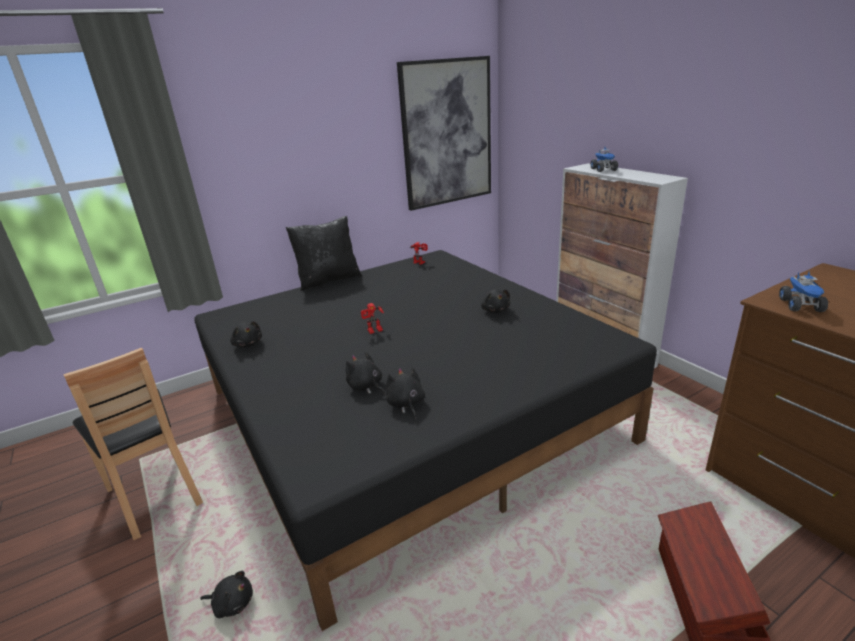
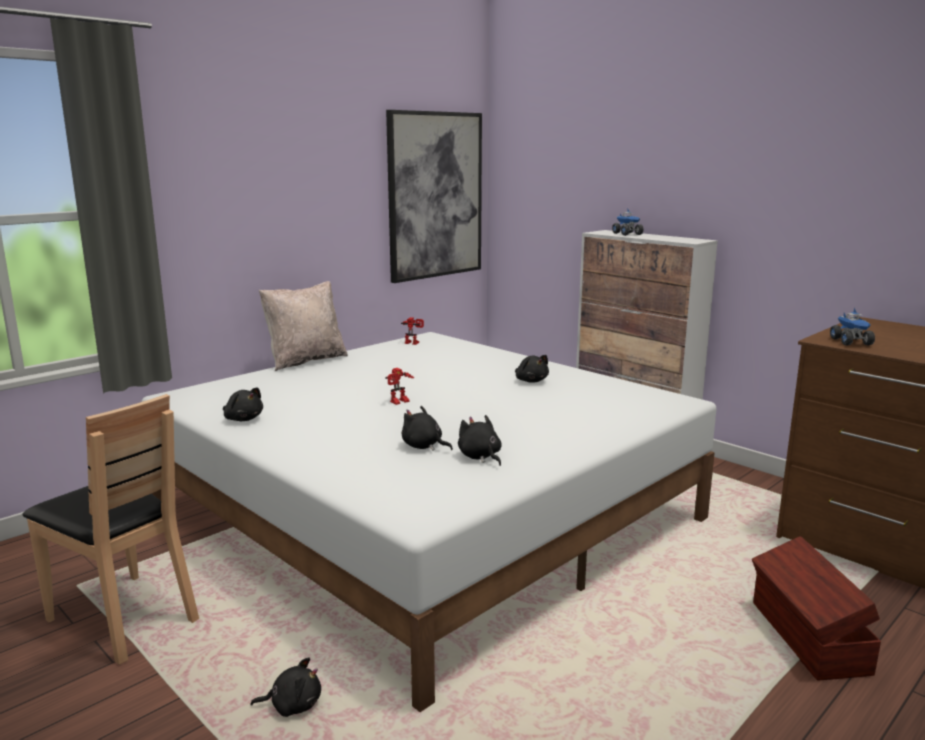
camera: 15 degrees left, 10 degrees down
black bed [194,250,657,631] -> white bed [141,332,716,712]
black pillow [286,216,362,291] -> beige pillow [259,281,348,371]

